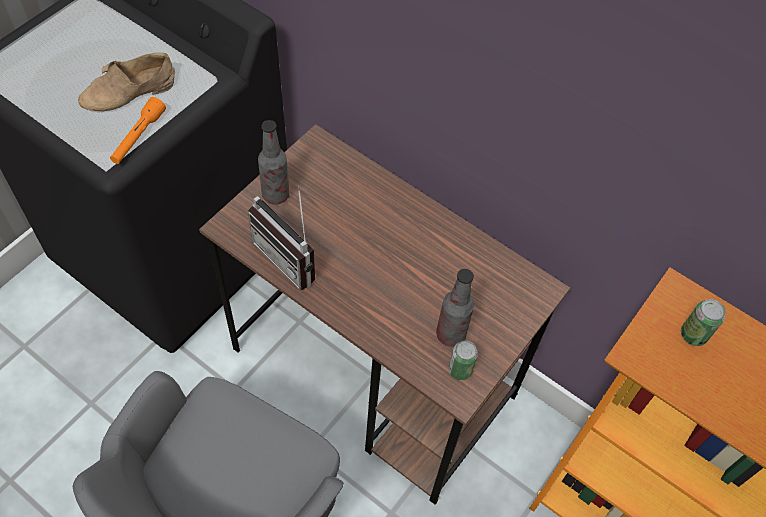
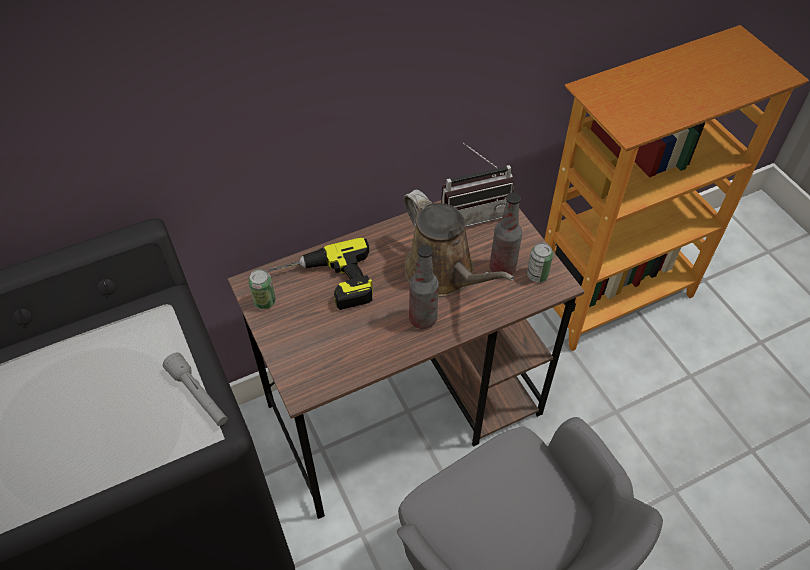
camera: 60 degrees left, 5 degrees down
beige shoe [78,52,175,112] -> none
orange flashlight [110,97,166,164] -> grey flashlight [163,352,228,426]
radio [248,186,315,290] -> radio moved to [441,143,514,227]
bottle [258,120,290,204] -> bottle moved to [409,245,439,329]
can [681,299,725,346] -> can moved to [248,269,276,309]
none -> power drill [268,237,373,310]
none -> brown watering can [403,190,515,297]

